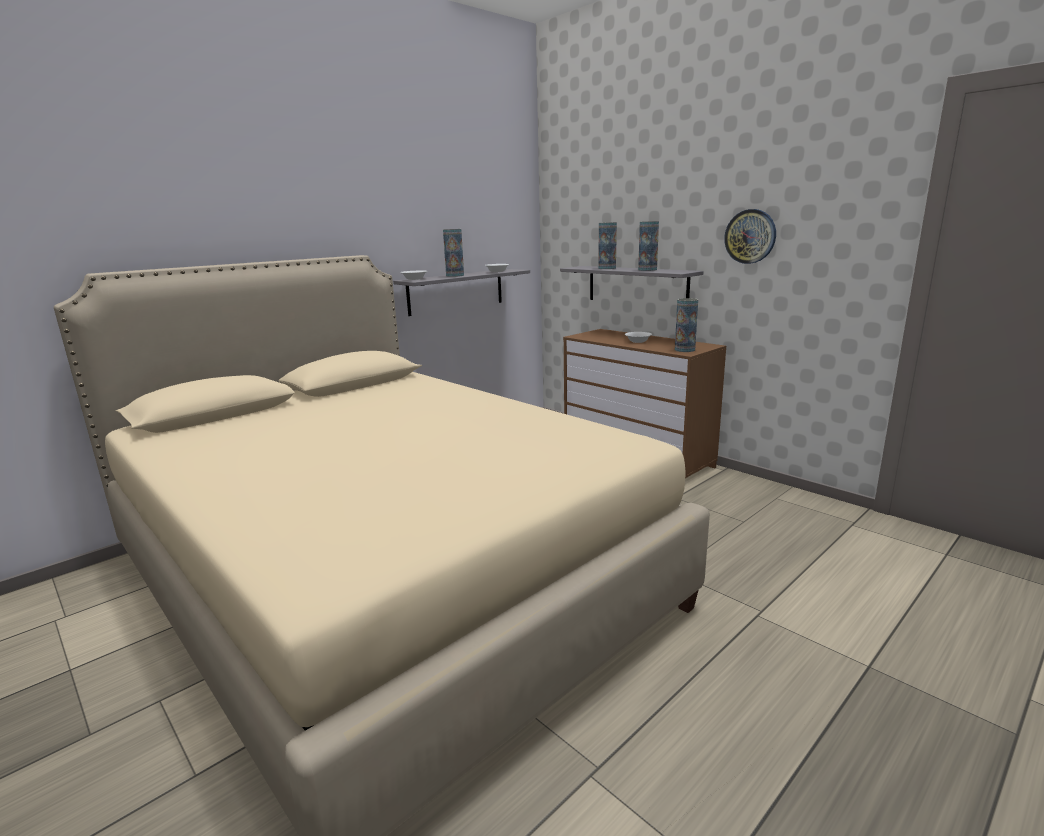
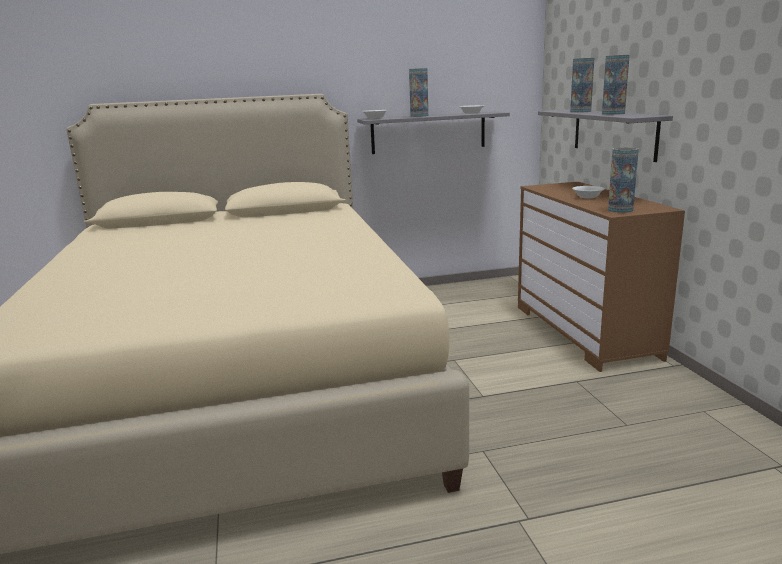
camera: 30 degrees right, 0 degrees up
wall clock [724,209,776,264] -> none

